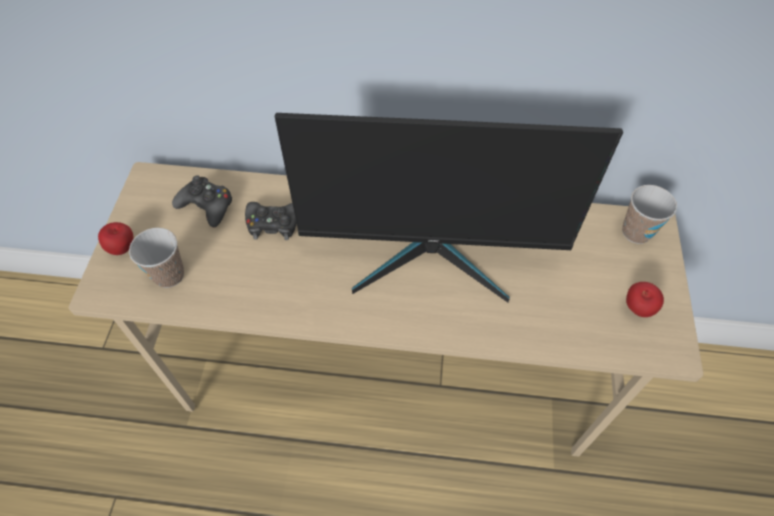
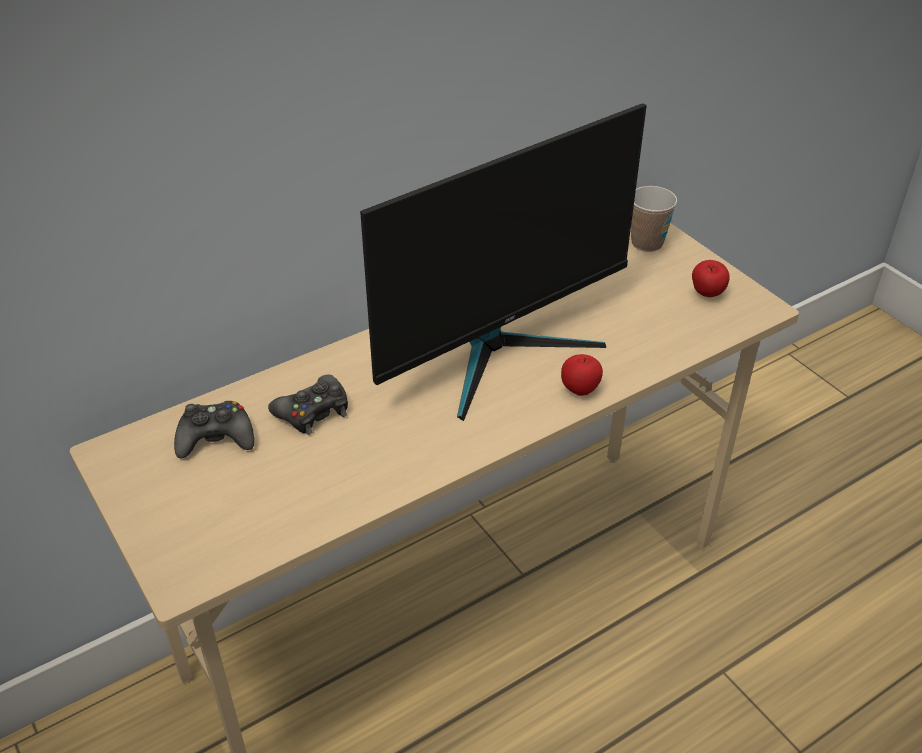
camera: 40 degrees left, 15 degrees down
apple [98,222,134,255] -> apple moved to [561,354,603,396]
cup [129,228,184,288] -> none

